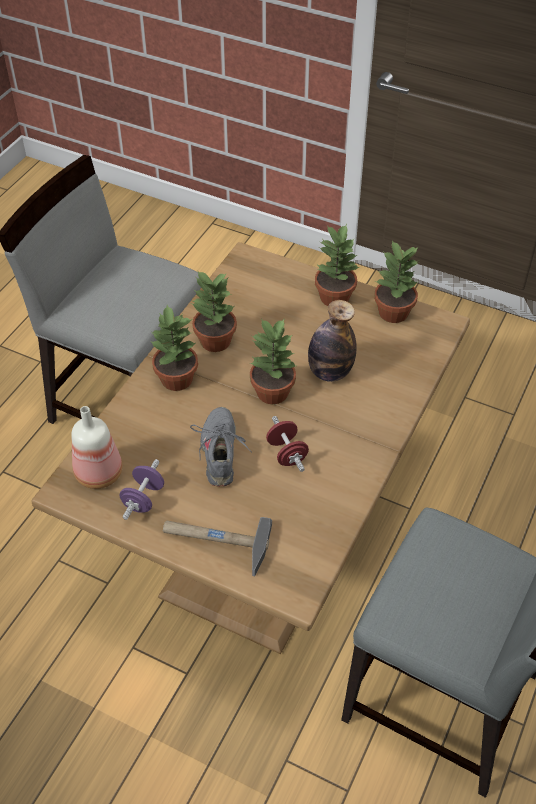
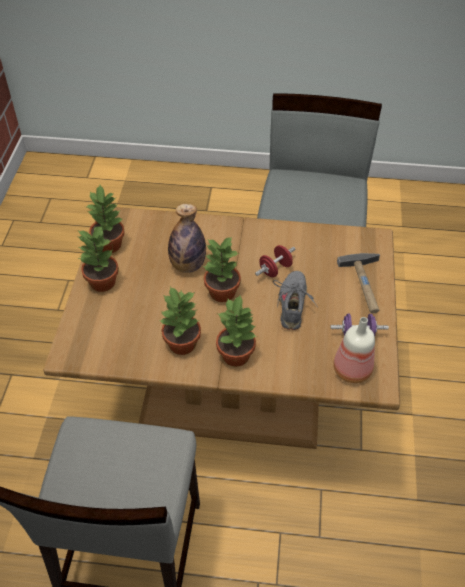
camera: 110 degrees left, 0 degrees up
grey shoe [190,407,252,487] -> grey shoe turned 120 degrees clockwise [273,271,318,330]

